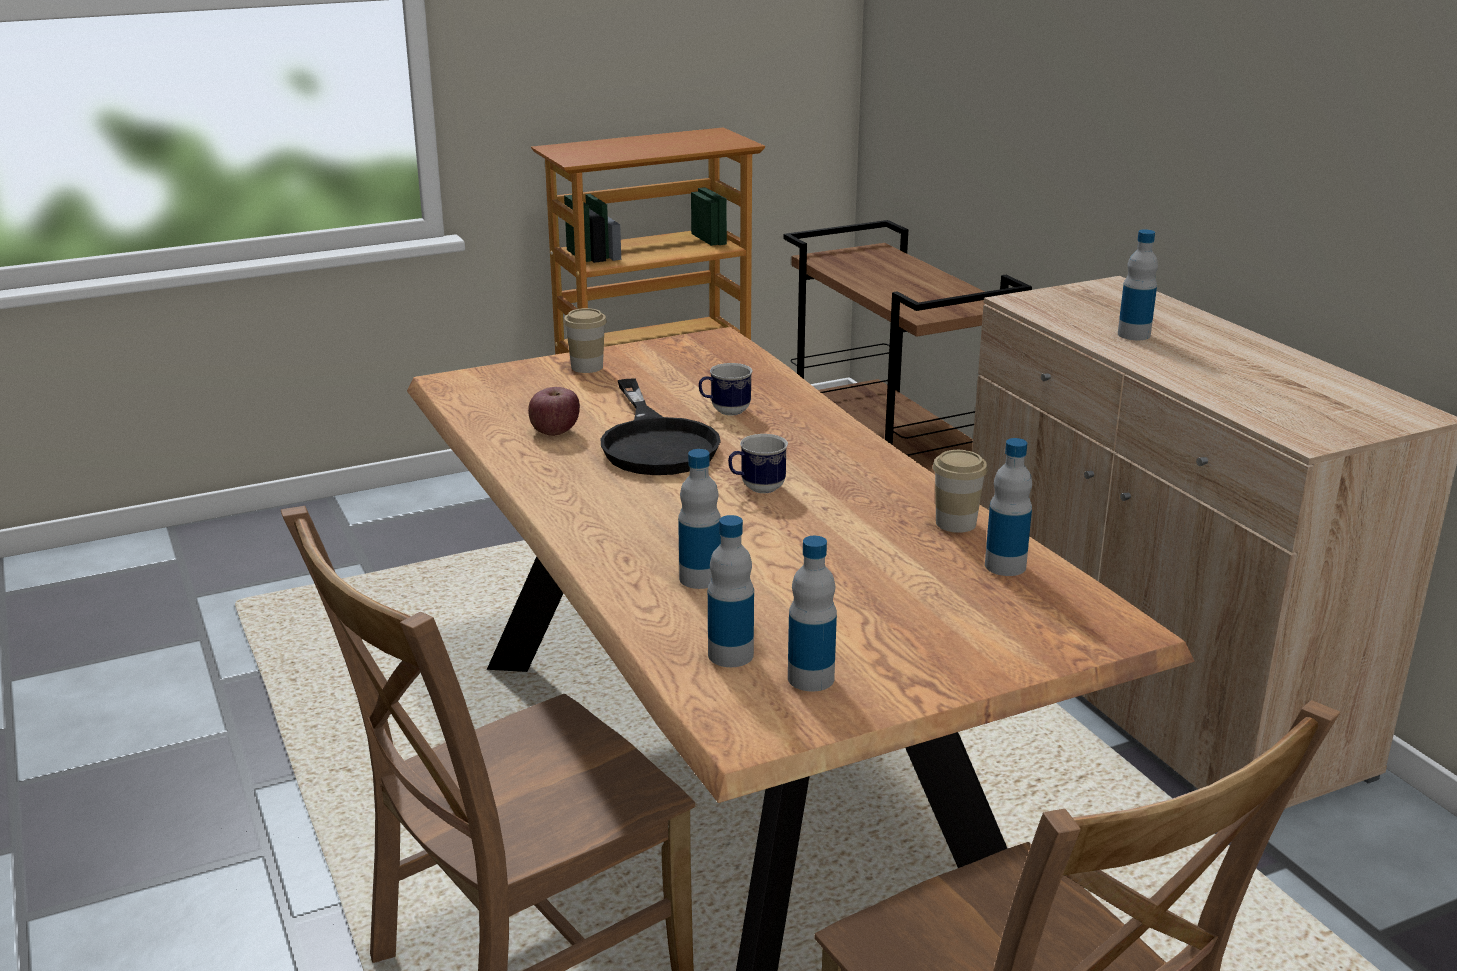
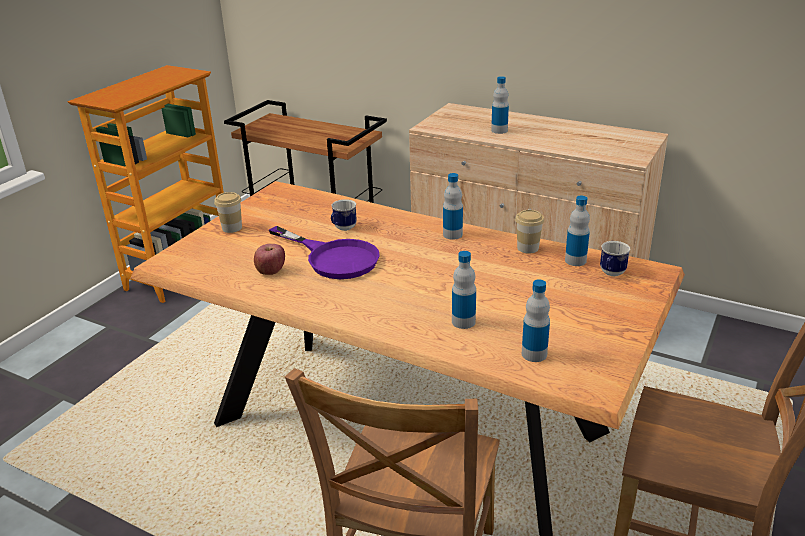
camera: 35 degrees left, 5 degrees up
black frying pan [601,378,721,475] -> purple frying pan [269,226,380,279]
mug [728,434,788,493] -> mug moved to [600,241,631,276]
bottle [788,536,837,692] -> bottle moved to [443,173,463,240]

